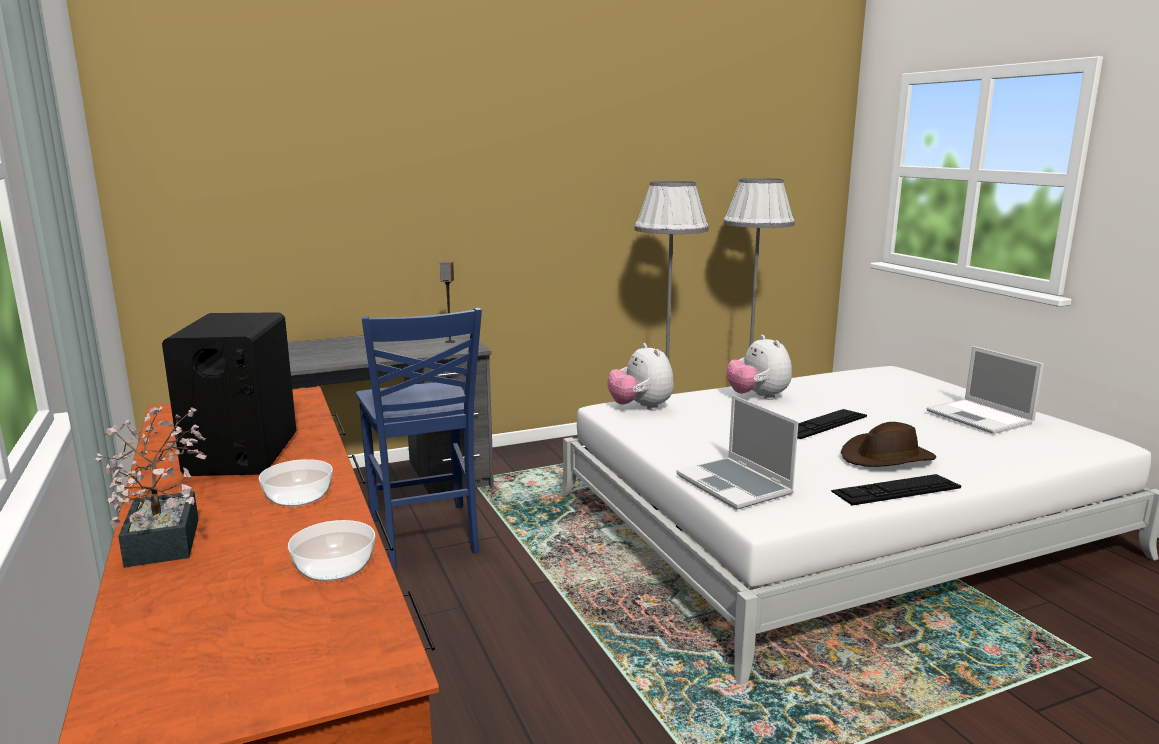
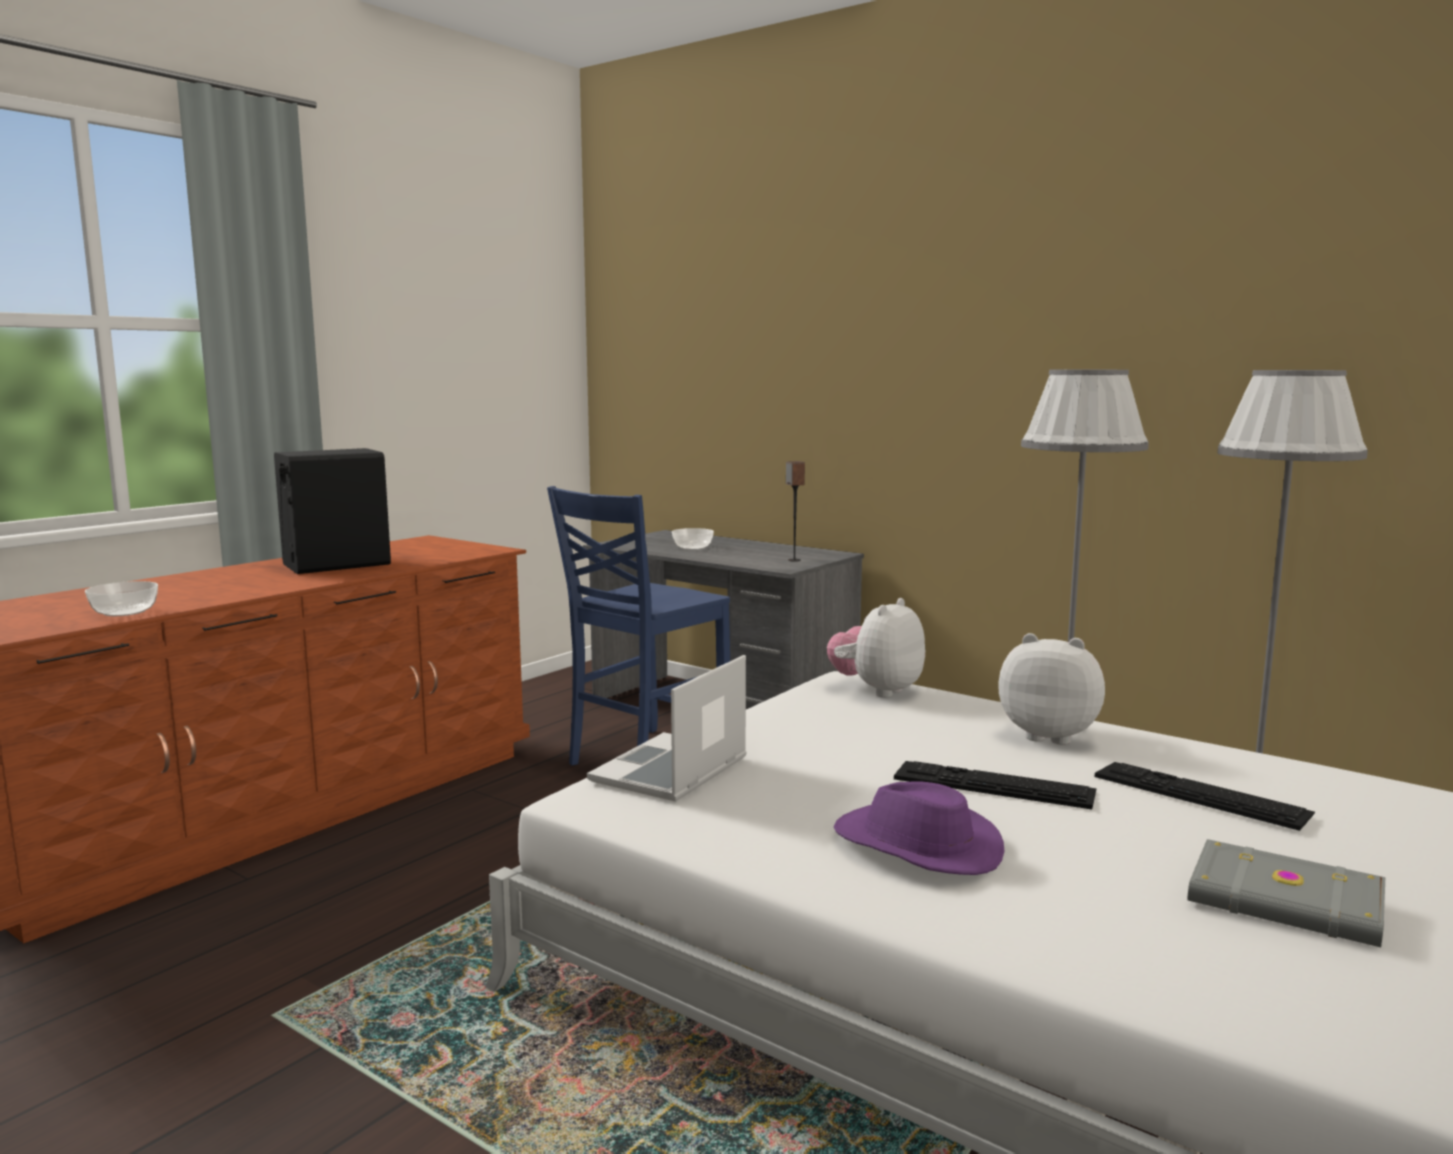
camera: 60 degrees right, 5 degrees down
potted plant [95,406,207,568] -> none
bowl [259,459,333,507] -> bowl moved to [672,528,714,550]
plush toy [726,335,792,400] -> plush toy turned 75 degrees clockwise [998,633,1105,745]
keyboard [831,474,961,506] -> keyboard moved to [1095,762,1315,831]
brown hat [841,422,936,467] -> purple hat [834,781,1005,875]
laptop [927,346,1044,434] -> grey book [1188,839,1385,947]

